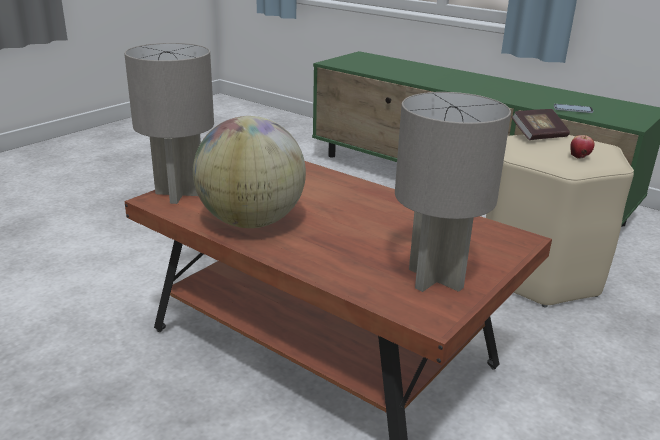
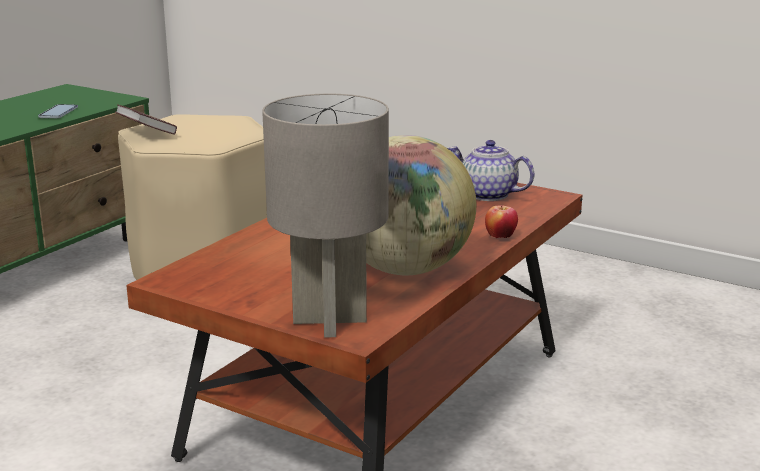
camera: 95 degrees left, 5 degrees down
grey table lamp [395,92,511,292] -> teapot [448,140,535,201]
apple [570,135,594,159] -> apple moved to [485,205,518,239]

